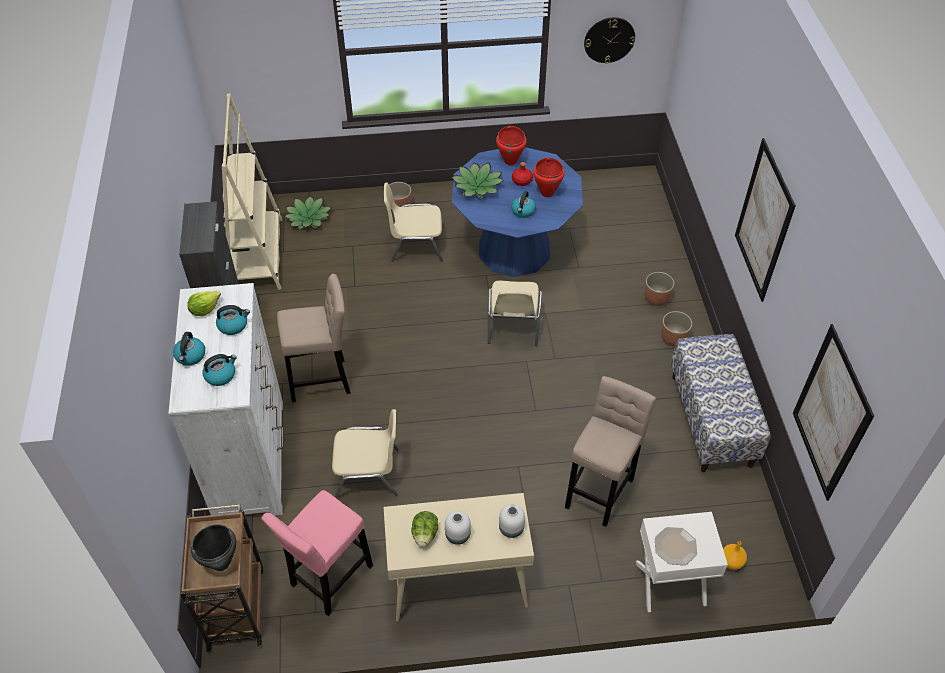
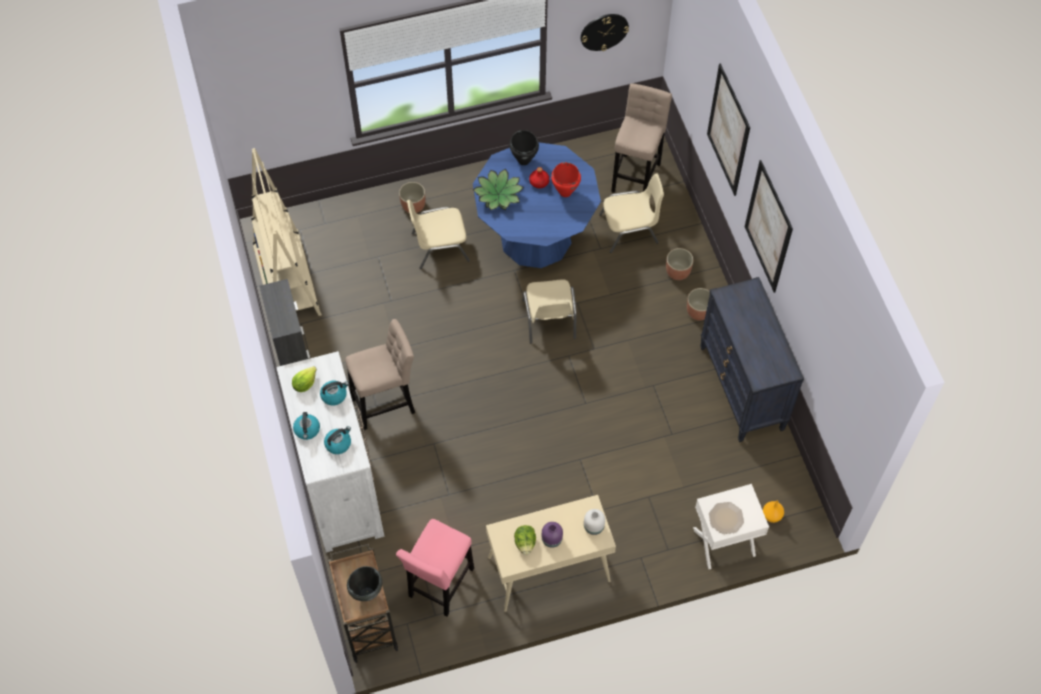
camera: 10 degrees left, 10 degrees up
potted plant [284,196,332,230] -> none
beige chair [332,409,399,499] -> beige chair moved to [599,174,664,253]
white vase [445,511,471,545] -> purple vase [542,522,563,548]
red cooking pot [496,126,527,165] -> black cooking pot [509,130,539,165]
kettle [511,191,536,218] -> none
beige stool [565,376,656,527] -> beige stool moved to [611,83,672,193]
bench [671,334,771,472] -> black dresser [700,277,804,442]
picture [793,324,874,501] -> picture moved to [707,63,750,196]

